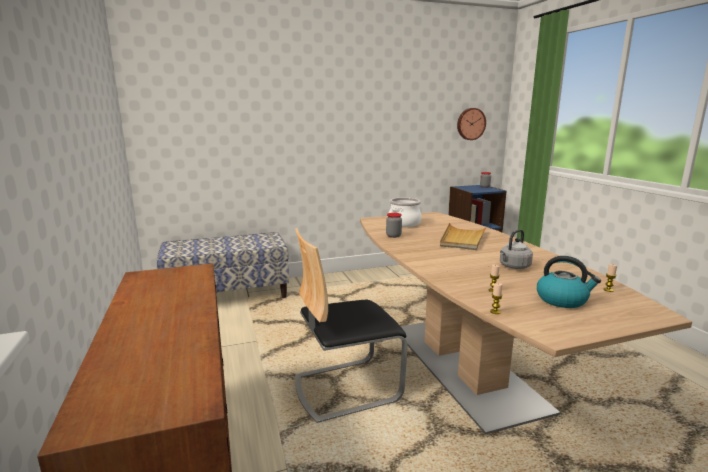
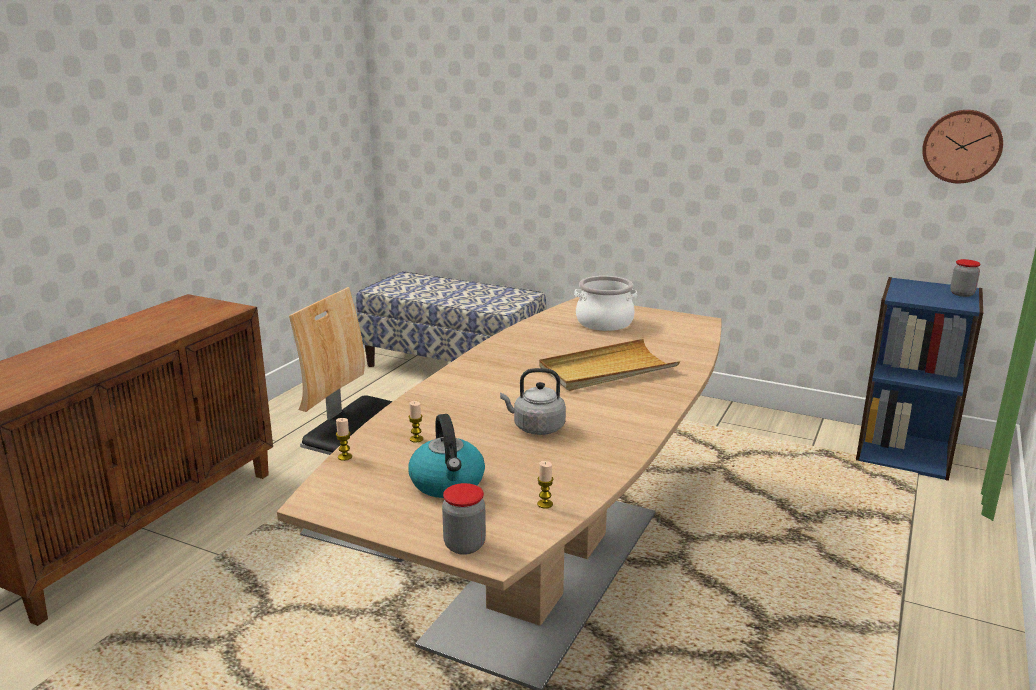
camera: 45 degrees right, 5 degrees up
jar [386,213,402,238] -> jar moved to [442,483,486,555]

